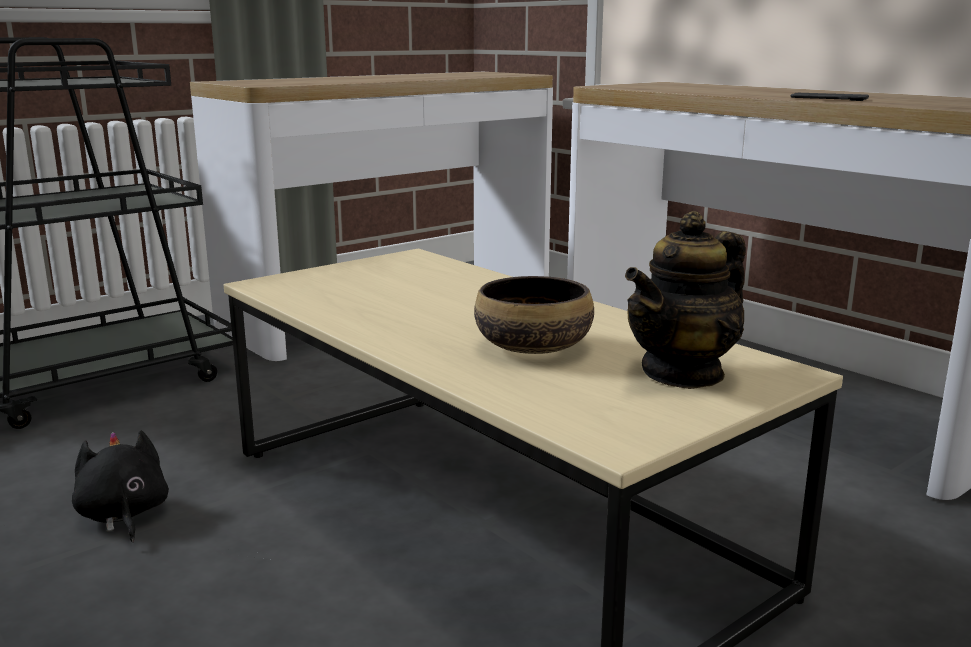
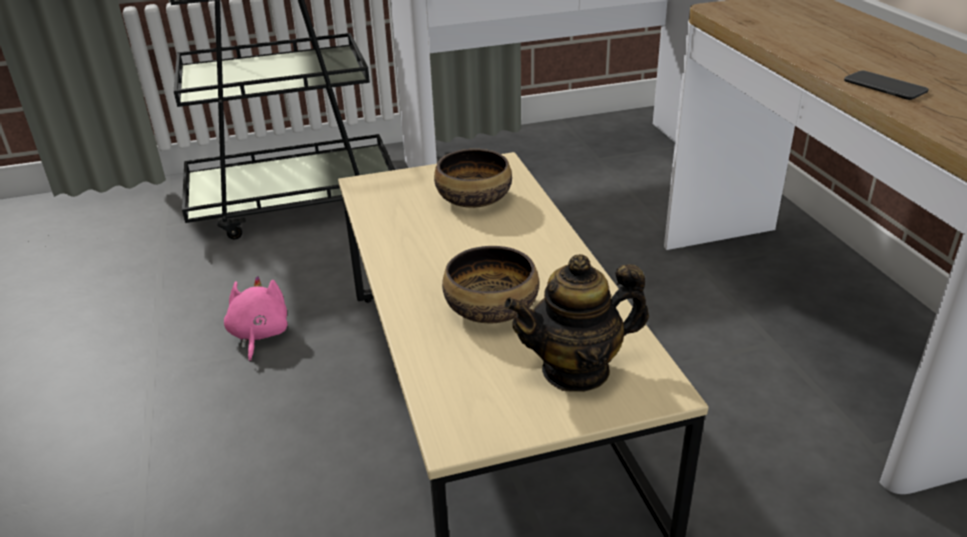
camera: 25 degrees right, 15 degrees up
black plush toy [72,430,169,542] -> pink plush toy [224,276,288,362]
none -> bowl [434,149,512,208]

